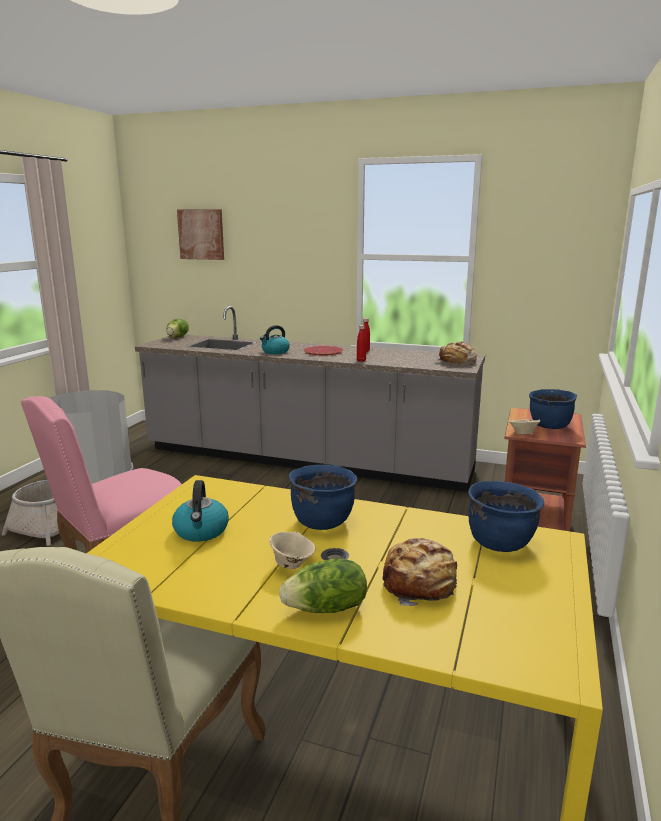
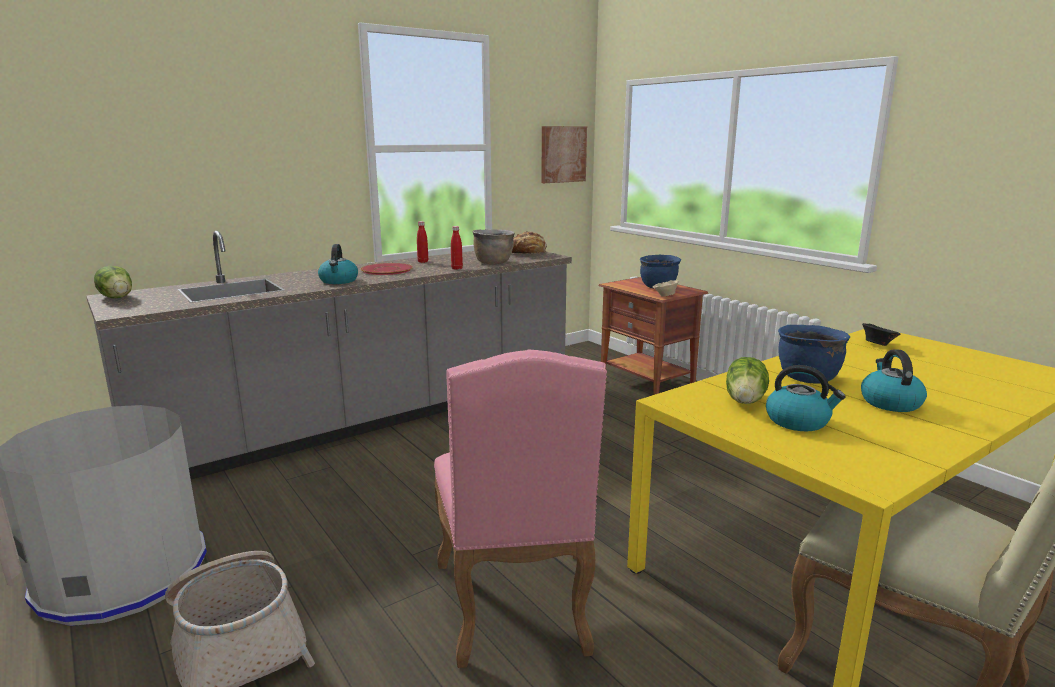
camera: 55 degrees left, 0 degrees up
picture [177,209,224,260] -> picture moved to [541,126,587,183]
beige bowl [269,532,315,569] -> kettle [861,349,927,412]
lettuce [279,558,367,613] -> lettuce moved to [726,357,769,404]
bread [383,538,457,606] -> none
blue cooking pot [468,481,544,552] -> black bowl [862,323,901,346]
none -> brown cooking pot [472,229,515,264]

